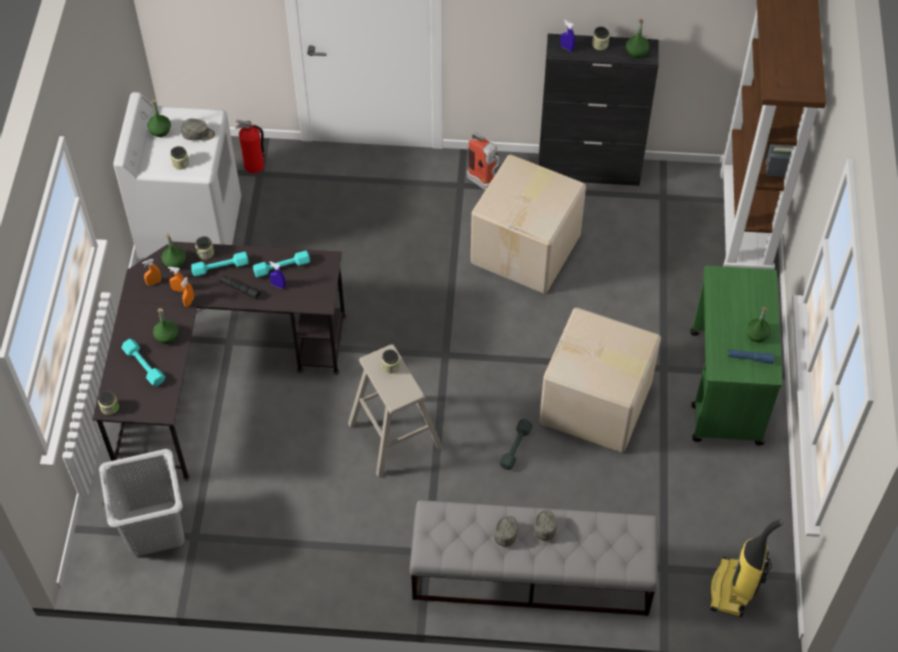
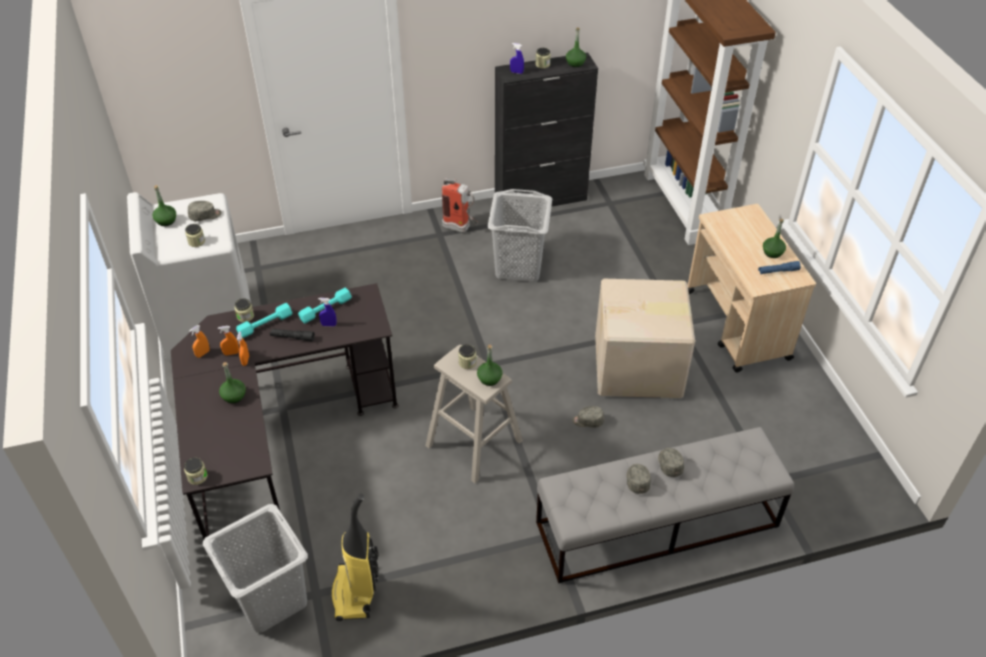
camera: 20 degrees left, 10 degrees down
turquoise dumbbell [121,339,165,386] -> none
green bottle [162,233,186,268] -> green bottle moved to [477,345,502,386]
fire extinguisher [235,120,264,173] -> none
cardboard box [471,154,586,293] -> grey laundry basket [487,189,552,282]
grey dumbbell [499,419,533,470] -> grey cap [572,406,604,427]
green cart [691,265,783,446] -> beige cart [688,204,816,373]
vacuum cleaner [709,519,783,617] -> vacuum cleaner moved to [331,494,379,621]

